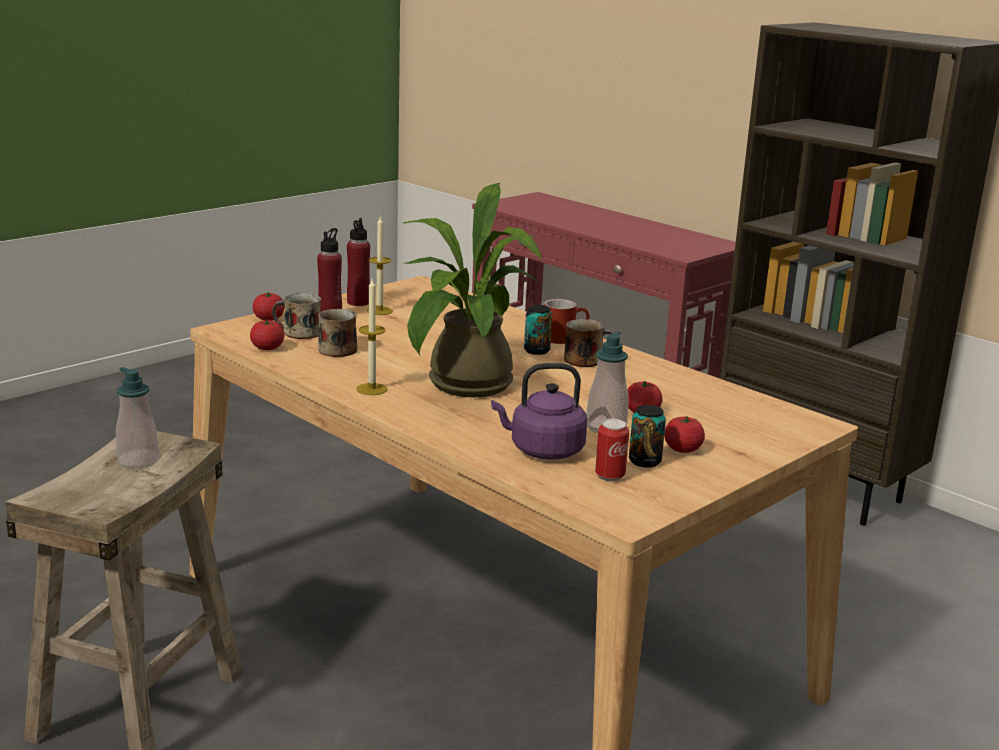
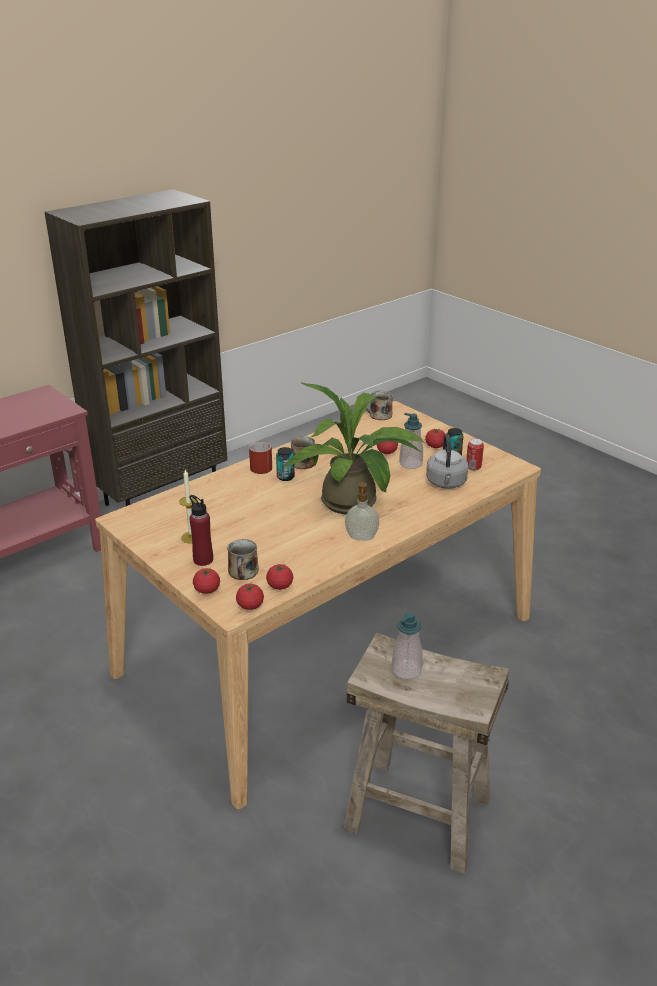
camera: 85 degrees left, 10 degrees up
mug [318,309,357,357] -> mug moved to [366,391,393,420]
red bottle [347,218,370,306] -> none
candle [356,277,387,395] -> soap dispenser [345,482,379,540]
purple kettle [491,363,587,460] -> grey kettle [426,433,468,489]
none -> tomato [236,583,264,610]

